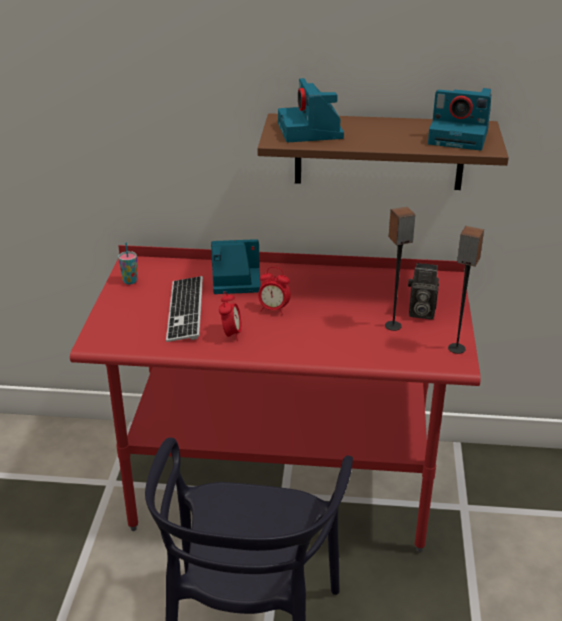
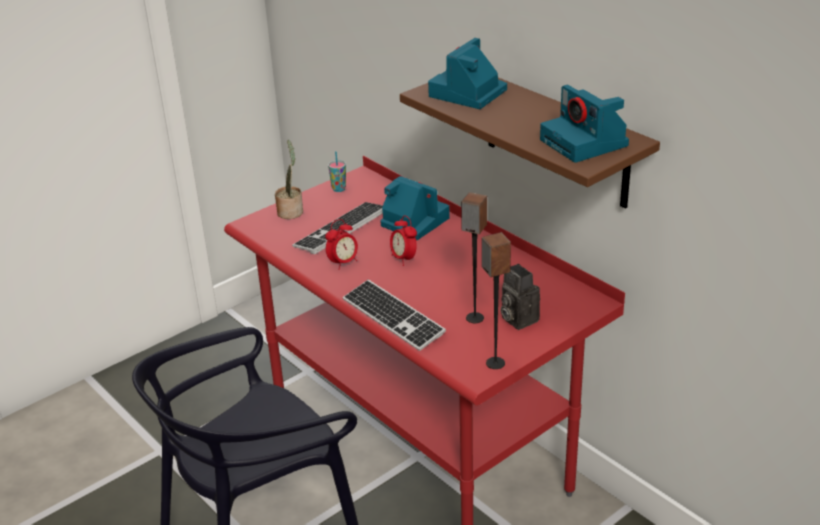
camera: 45 degrees right, 0 degrees up
none -> potted plant [275,140,303,219]
none -> keyboard [343,280,446,351]

